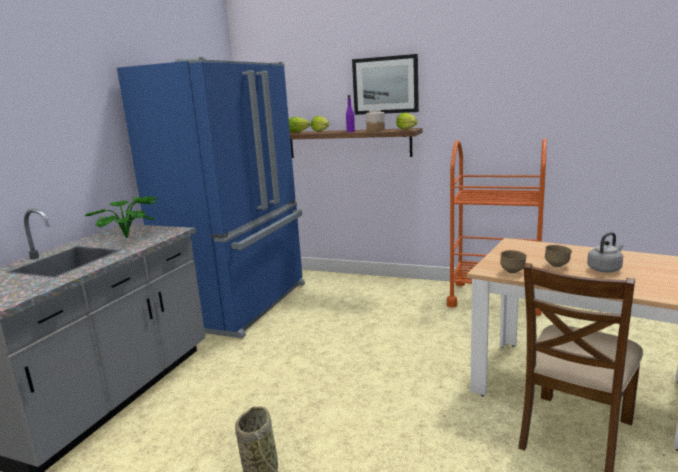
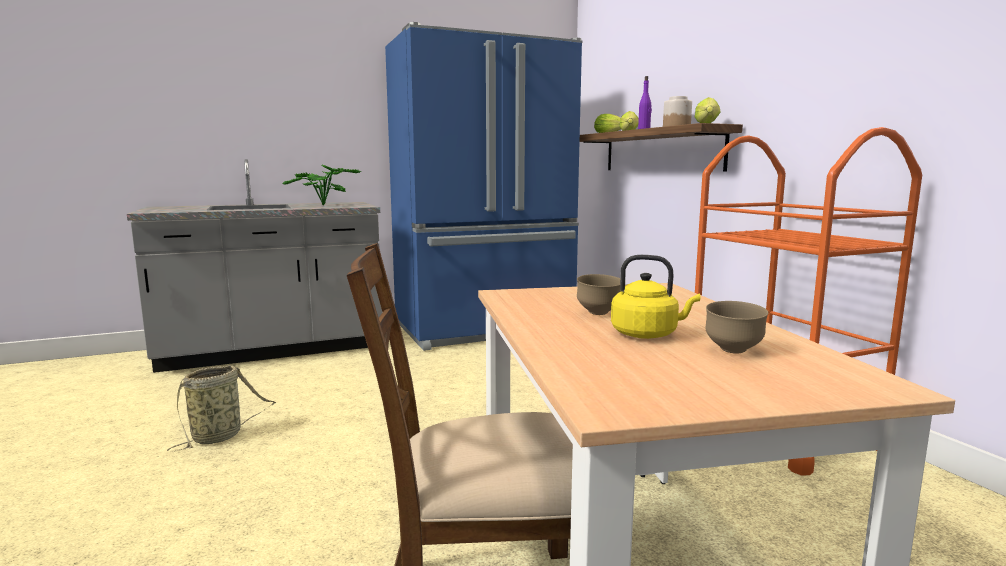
camera: 45 degrees right, 5 degrees down
picture [352,54,419,115] -> none
brown bowl [500,250,527,274] -> brown bowl moved to [706,301,768,353]
grey kettle [587,232,623,272] -> yellow kettle [611,255,700,339]

